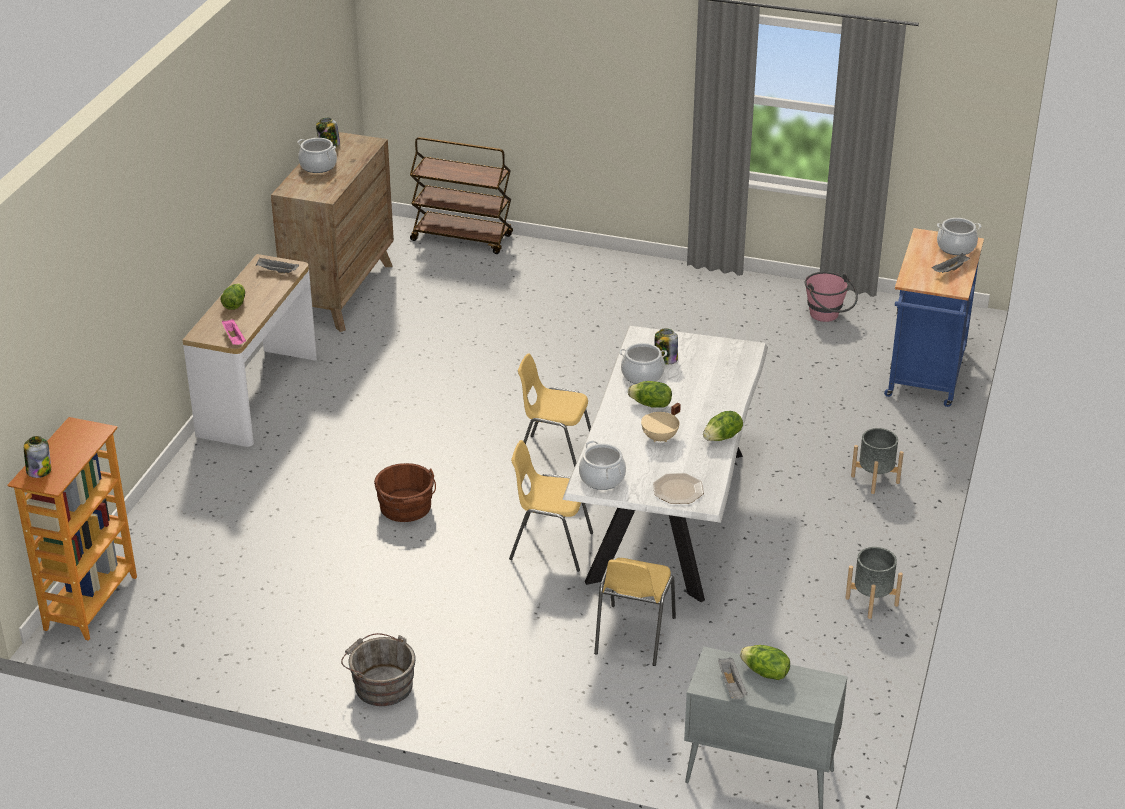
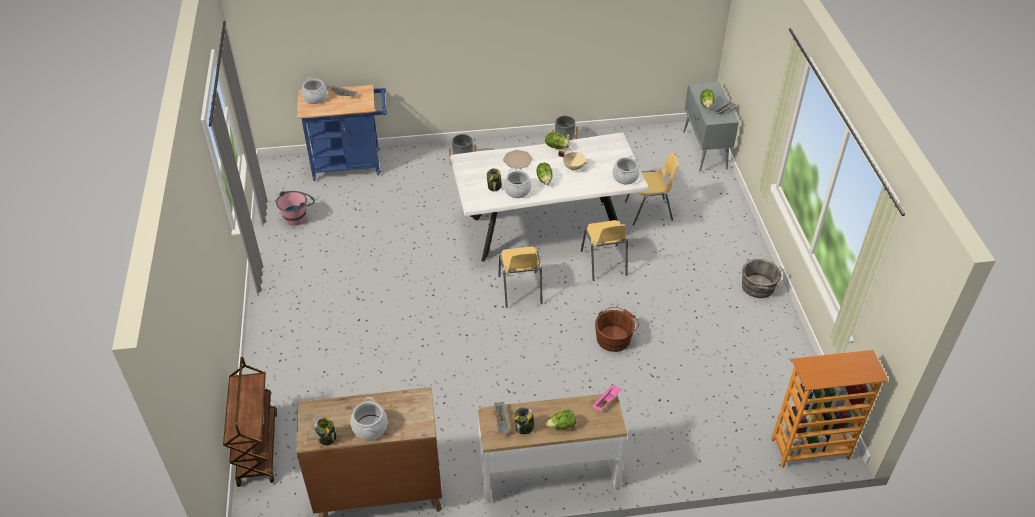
camera: 115 degrees left, 10 degrees up
jar [24,436,51,478] -> jar moved to [514,407,535,435]
plate [653,473,704,504] -> plate moved to [503,150,533,169]

